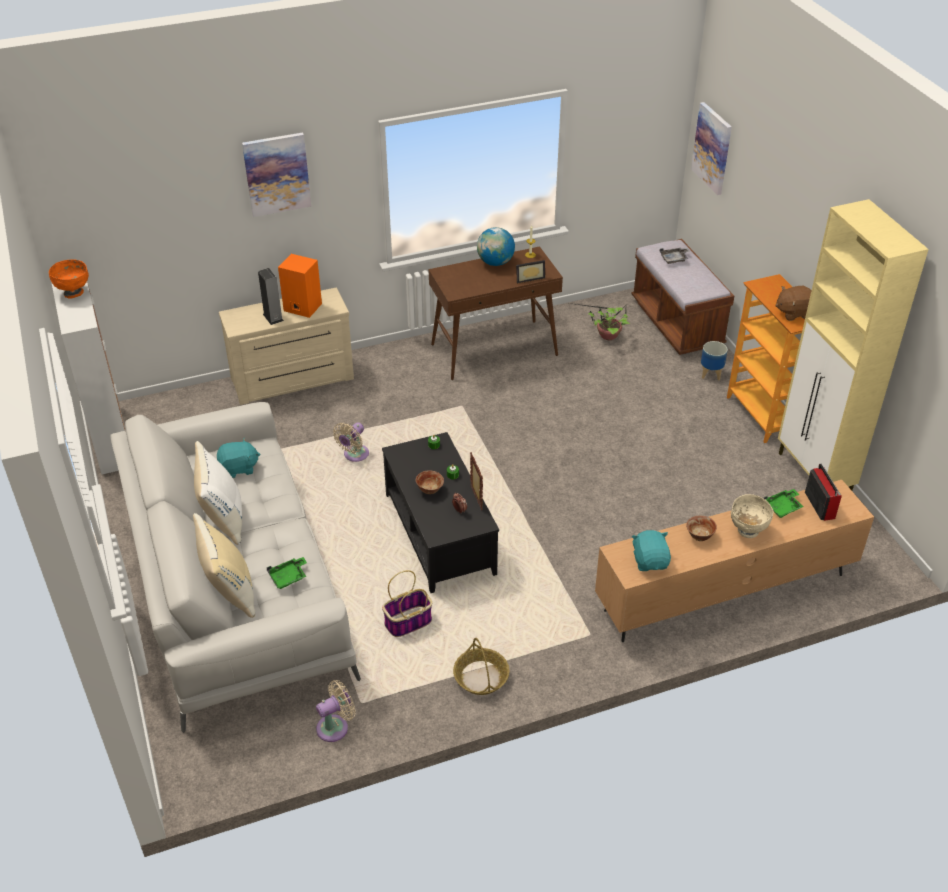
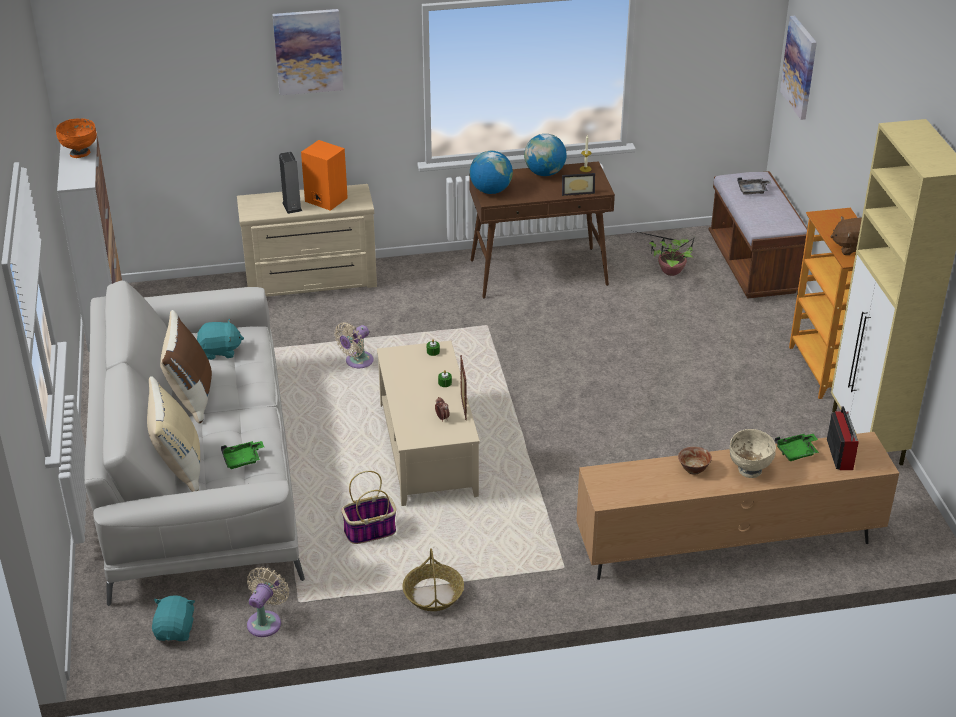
camera: 10 degrees right, 5 degrees down
white pillow [194,441,242,545] -> brown pillow [160,310,212,423]
beige fan [316,680,355,742] -> beige fan turned 45 degrees counterclockwise [247,567,289,637]
black coffee table [382,432,499,593] -> beige coffee table [377,341,480,506]
bowl [416,470,444,494] -> none
turquoise plush toy [631,530,671,571] -> turquoise plush toy moved to [152,595,195,641]
planter [701,341,728,380] -> none
none -> globe [470,151,513,194]

